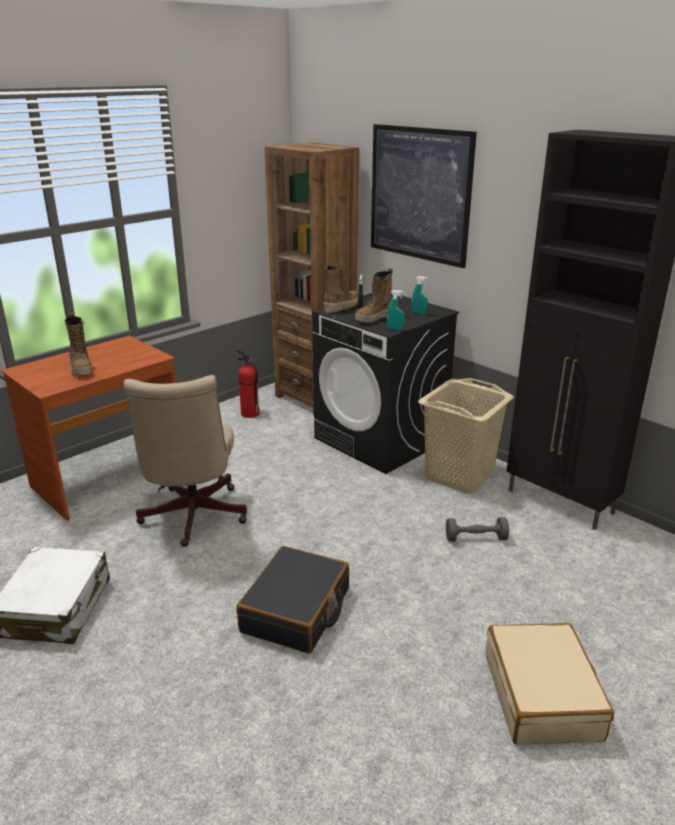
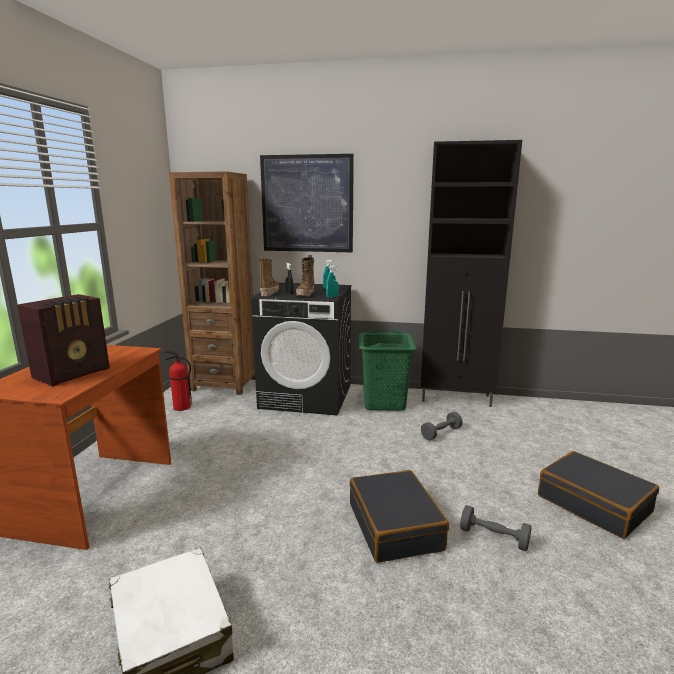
camera: 35 degrees left, 10 degrees down
boot [65,313,93,376] -> radio [17,294,110,387]
beige office chair [124,375,247,547] -> none
beige laundry basket [418,378,514,494] -> green laundry basket [359,329,416,411]
beige suitcase [485,623,614,745] -> black suitcase [538,451,659,539]
none -> grey dumbbell [460,505,532,551]

